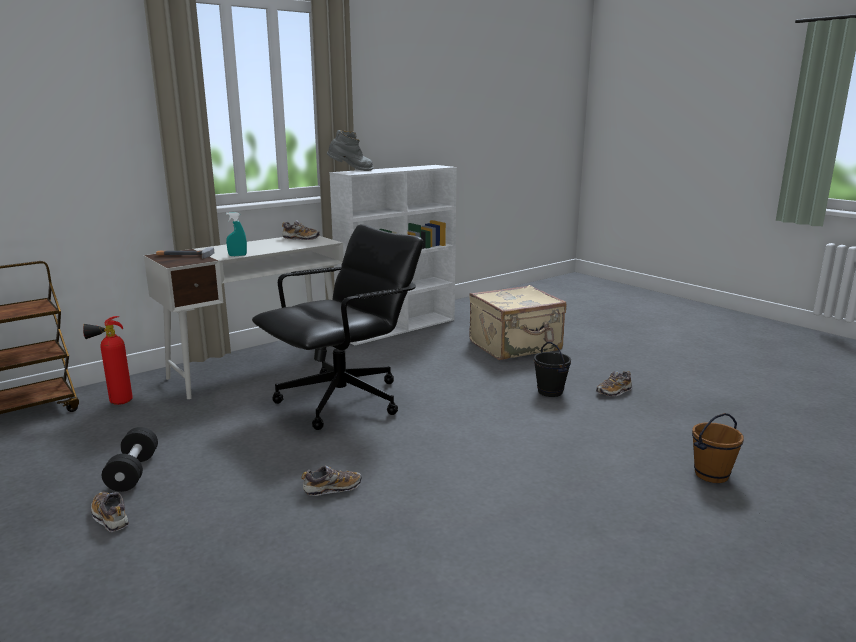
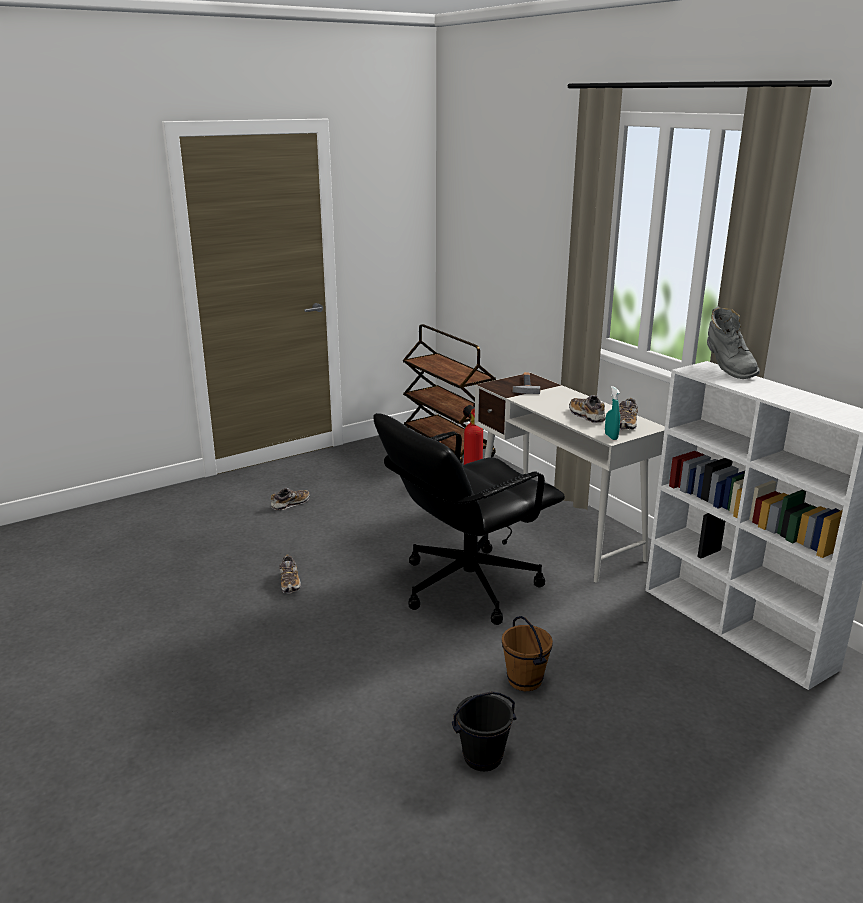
camera: 95 degrees right, 5 degrees up
black dumbbell [102,427,158,492] -> none
turquoise spray bottle [226,212,247,256] -> turquoise spray bottle moved to [605,386,620,440]
black office chair [252,224,423,430] -> black office chair turned 90 degrees clockwise [373,413,565,625]
beige suitcase [469,285,566,360] -> none
shoe [596,371,632,396] -> shoe moved to [569,395,606,423]
brown bucket [692,413,744,483] -> brown bucket moved to [502,616,553,691]

